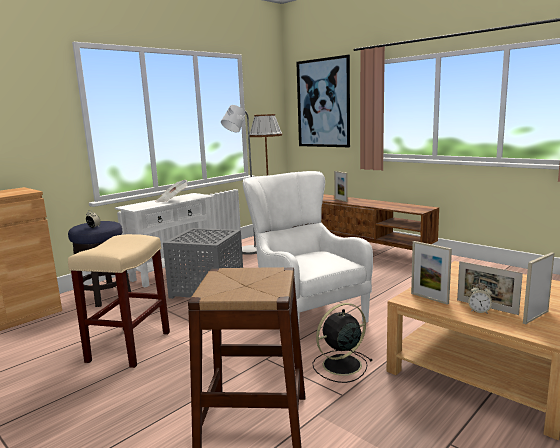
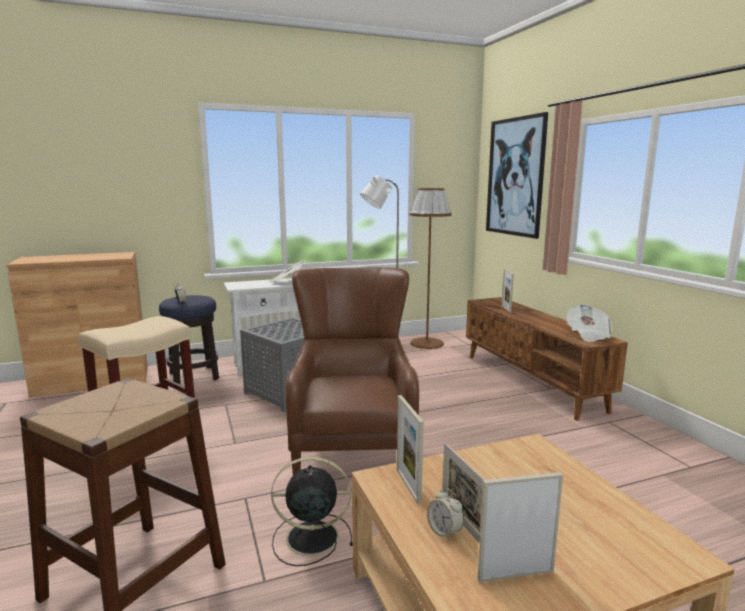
camera: 25 degrees right, 0 degrees up
white armchair [243,171,373,323] -> brown armchair [286,267,419,475]
none -> newspaper [566,304,612,342]

